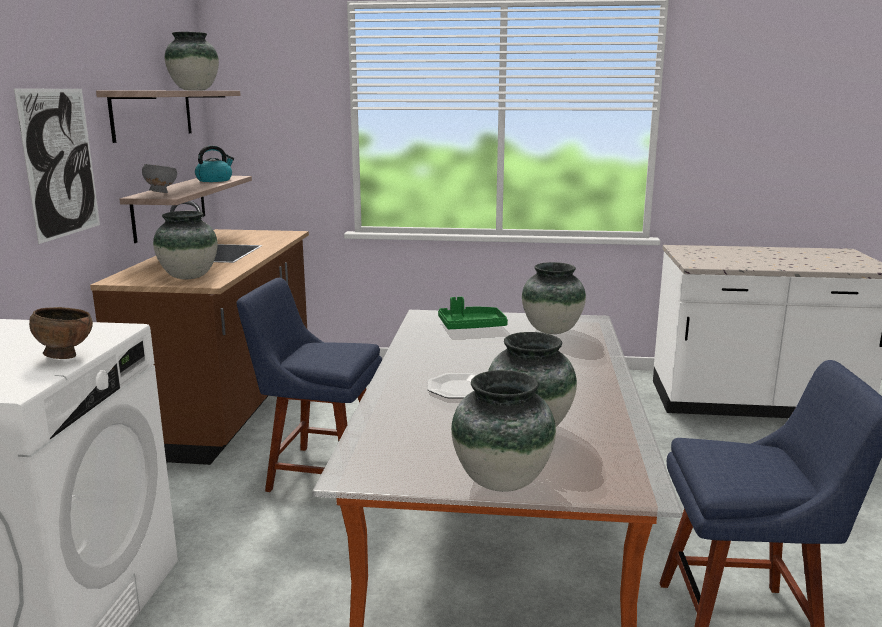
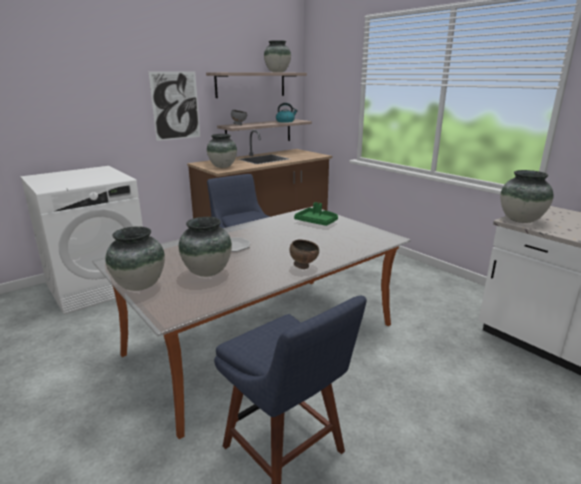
camera: 45 degrees right, 5 degrees up
brown bowl [29,307,93,359] -> brown bowl moved to [290,240,319,269]
vase [522,262,586,334] -> vase moved to [500,170,553,223]

